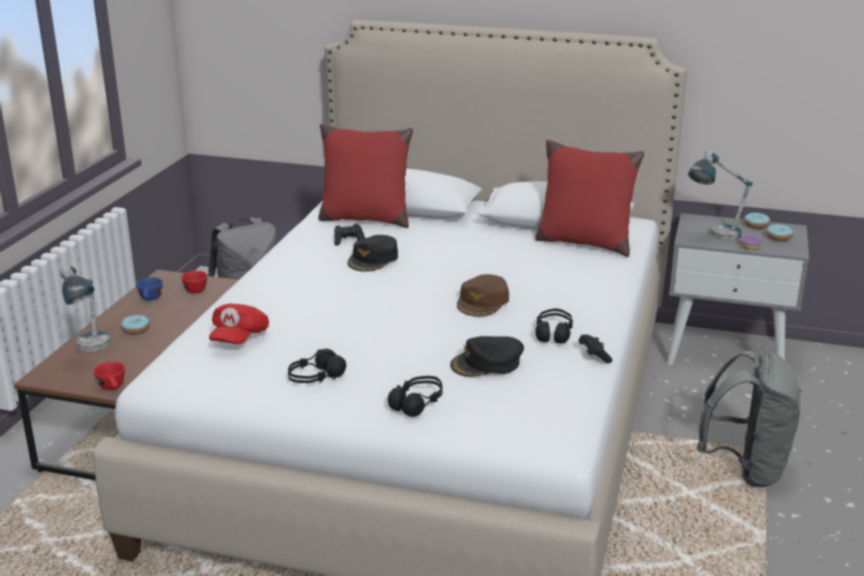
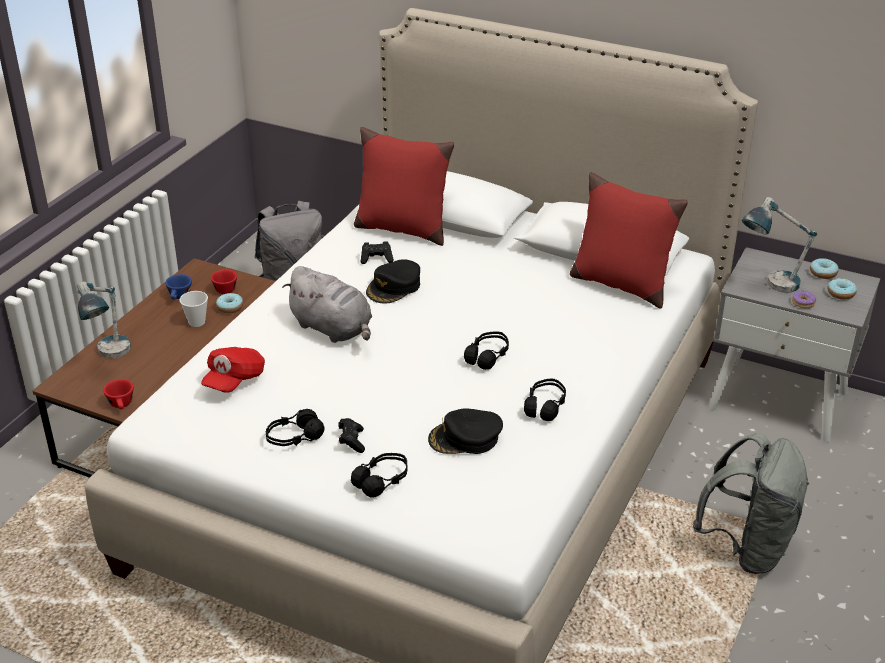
camera: 10 degrees right, 10 degrees up
donut [121,315,150,334] -> donut moved to [216,293,243,313]
brown cap [457,274,509,317] -> black headphones [464,331,509,370]
black game controller [579,334,613,363] -> black game controller moved to [338,418,365,453]
none -> cup [179,291,208,327]
none -> grey plush toy [283,266,372,343]

